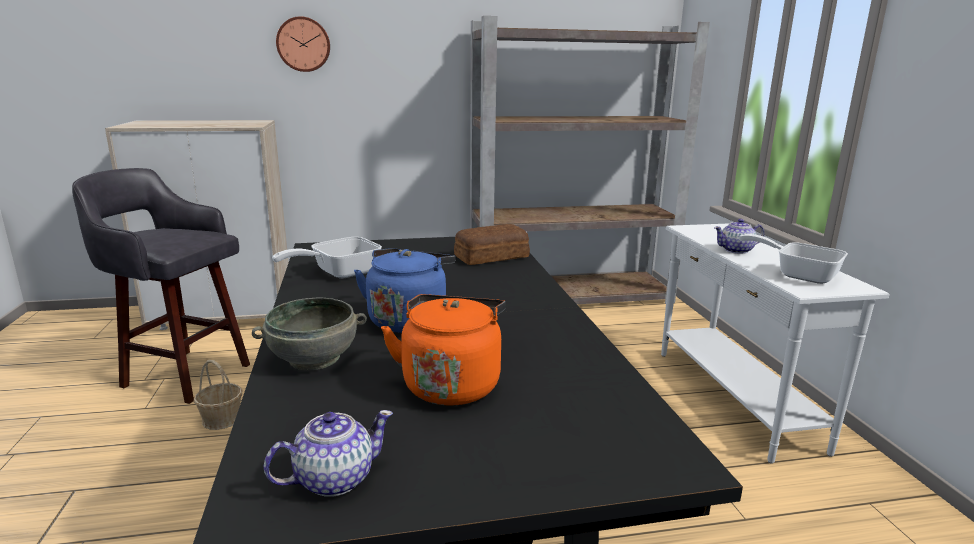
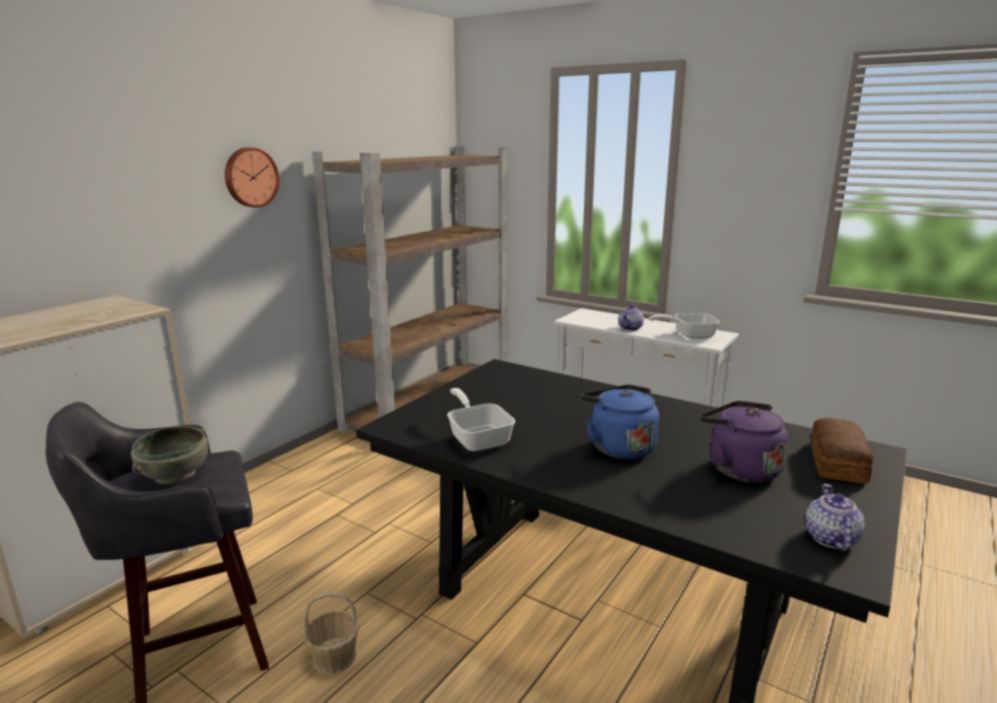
camera: 45 degrees left, 0 degrees up
grey bowl [252,298,367,370] -> grey bowl moved to [131,426,208,484]
frying pan [272,237,382,279] -> frying pan turned 150 degrees clockwise [447,388,516,451]
wall clock [276,16,330,72] -> wall clock moved to [225,147,279,208]
orange kettle [381,294,506,406] -> purple kettle [700,401,788,483]
bread [454,224,530,265] -> bread moved to [810,418,873,483]

